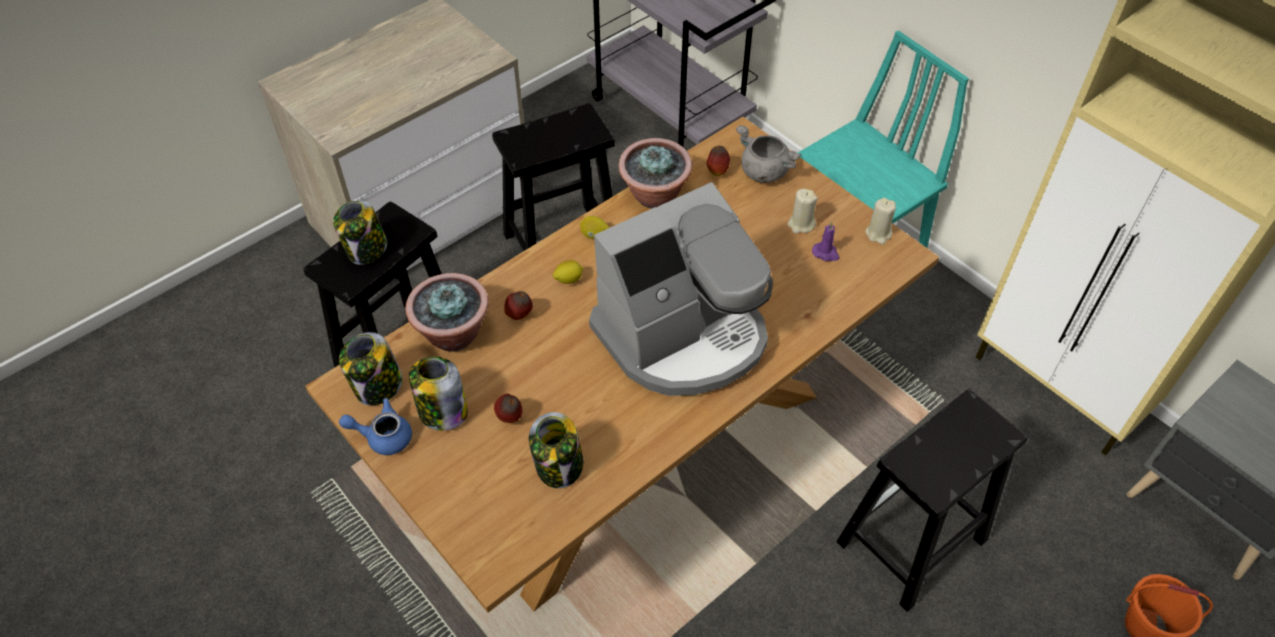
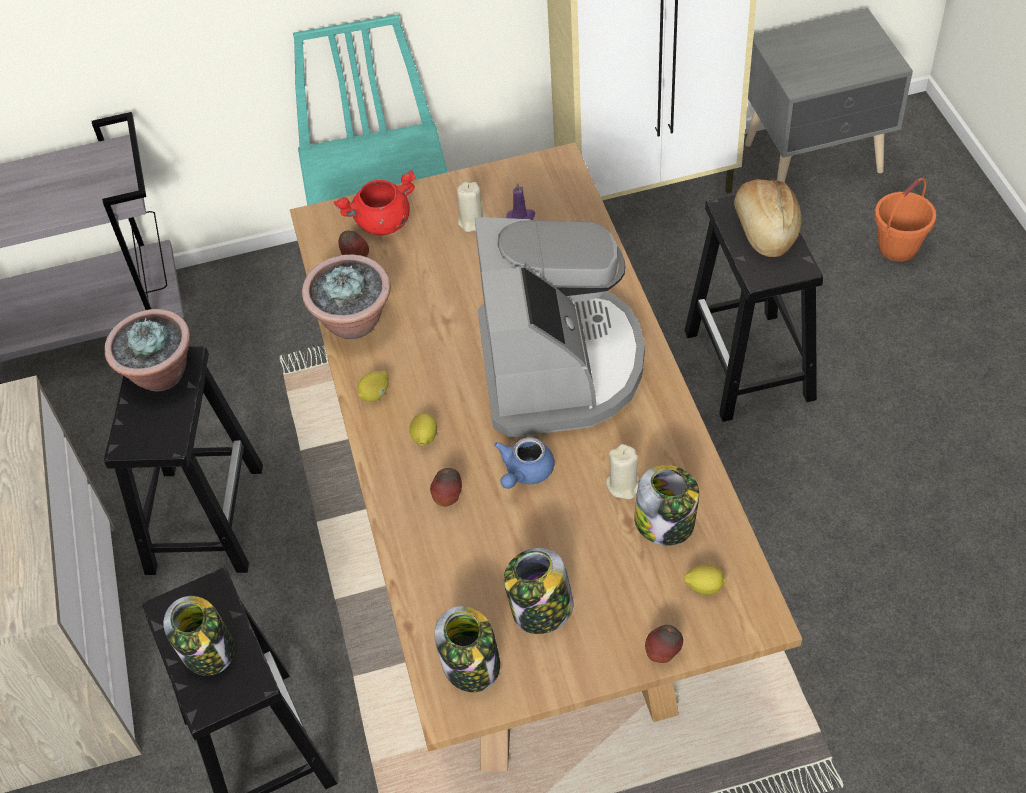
camera: 60 degrees left, 0 degrees up
blue teapot [339,398,412,455] -> blue teapot moved to [494,437,555,489]
potted plant [405,273,489,352] -> potted plant moved to [105,309,190,391]
apple [494,394,522,423] -> apple moved to [645,625,683,663]
grey cooking pot [736,125,801,183] -> red cooking pot [334,170,416,235]
beige candle [866,198,896,244] -> beige candle moved to [606,444,639,499]
none -> lemon [684,564,727,595]
none -> bread [734,179,801,257]

